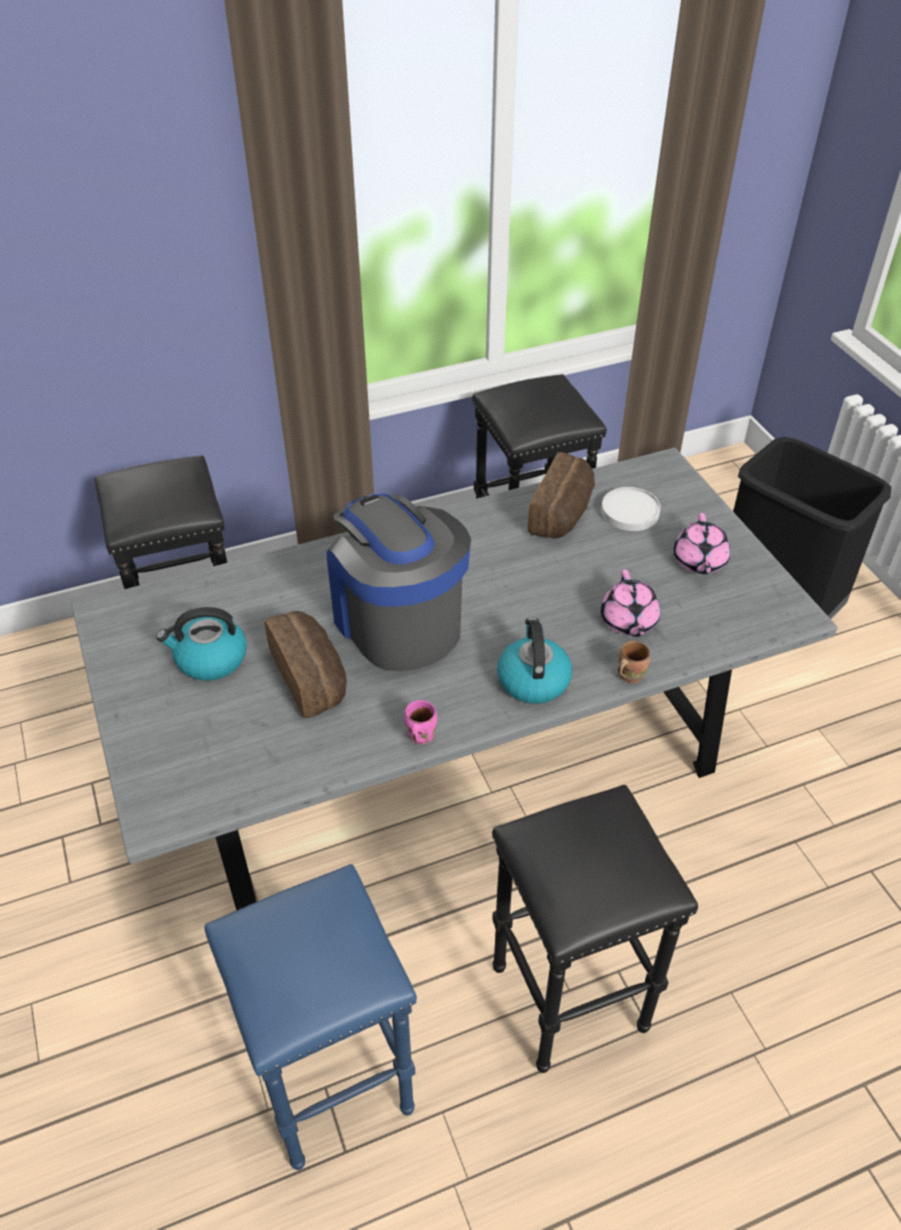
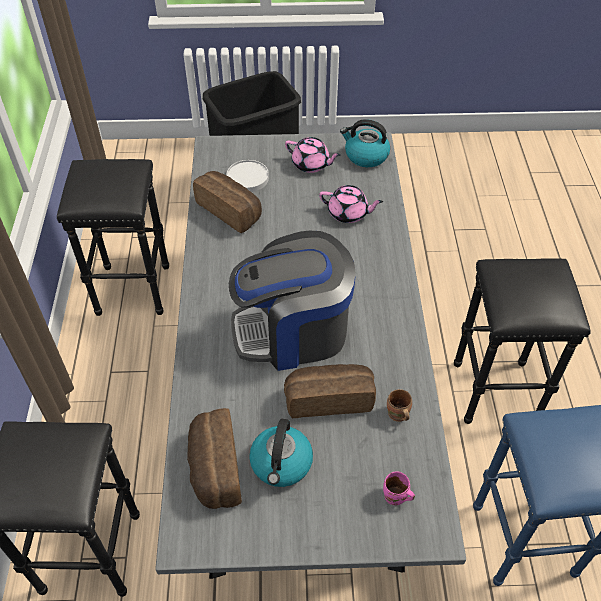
camera: 70 degrees left, 5 degrees up
pink mug [404,700,437,744] -> pink mug moved to [383,471,415,505]
kettle [497,618,572,704] -> kettle moved to [340,119,390,167]
brown mug [618,641,650,683] -> brown mug moved to [387,389,412,422]
none -> bread [187,408,242,509]

